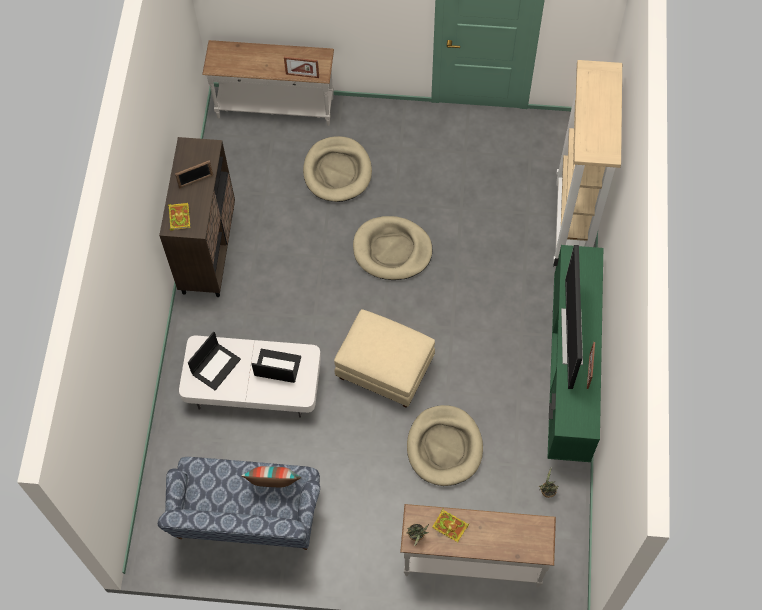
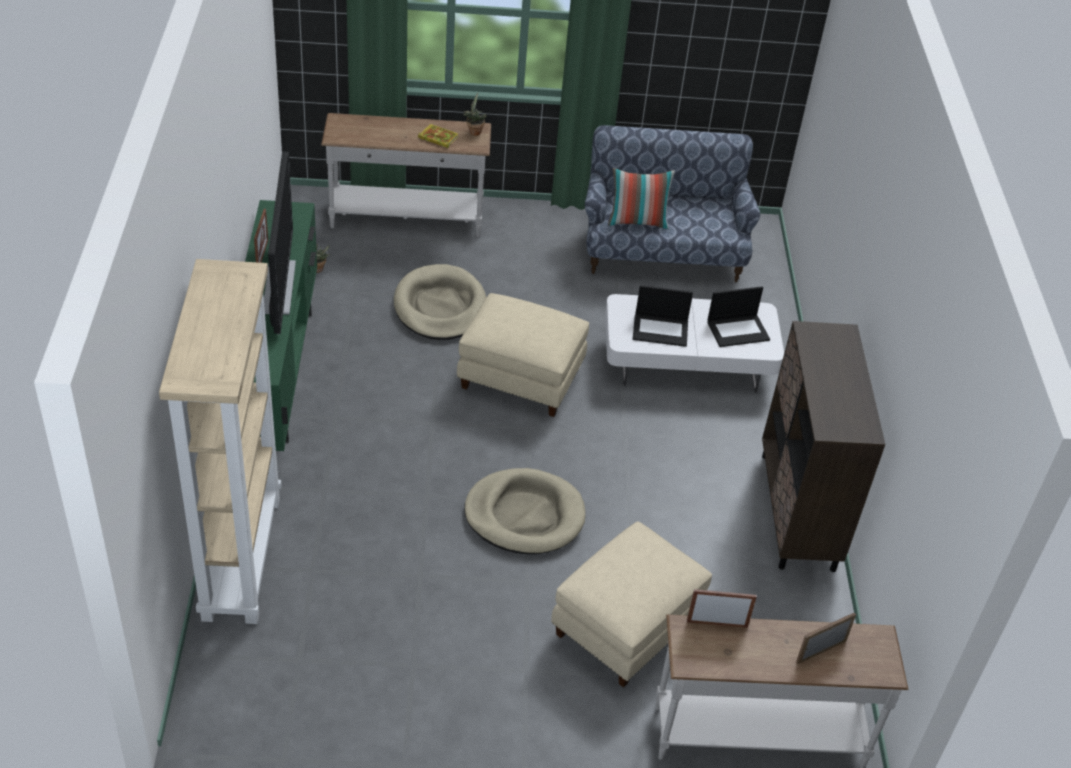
camera: 170 degrees right, 20 degrees down
book [168,203,190,231] -> none
picture frame [175,160,213,189] -> picture frame moved to [796,613,856,664]
laptop [188,331,241,390] -> laptop turned 135 degrees counterclockwise [707,286,770,347]
beige dog bed [303,136,372,202] -> beige ottoman [551,521,712,688]

